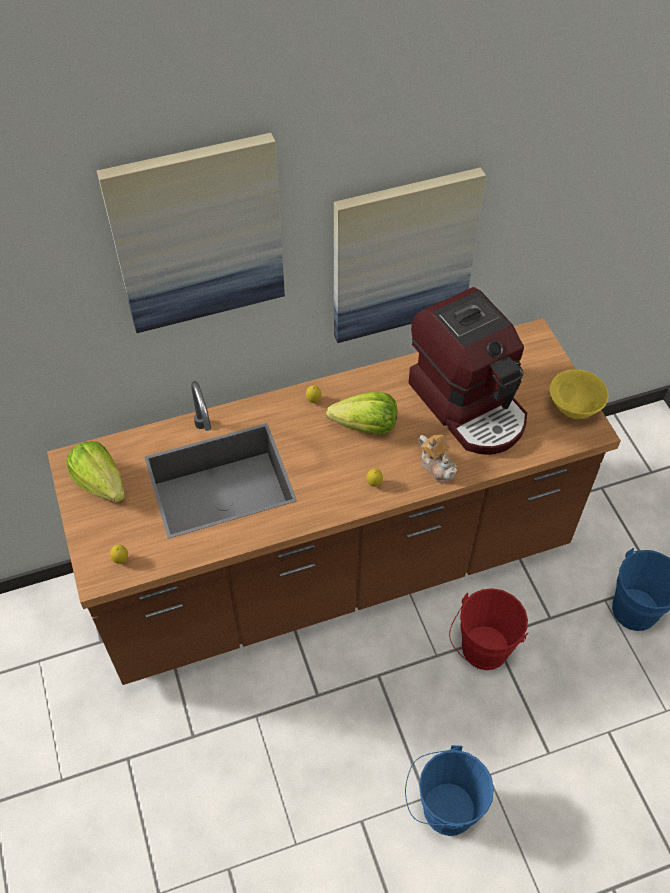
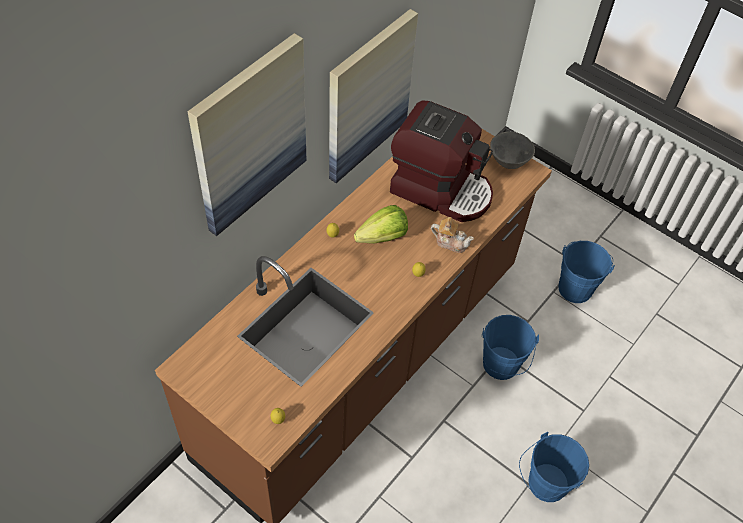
camera: 35 degrees left, 0 degrees up
lettuce [66,441,125,502] -> none
red bucket [449,588,528,670] -> blue bucket [482,315,539,380]
yellow bowl [549,369,609,420] -> grey bowl [490,132,535,169]

